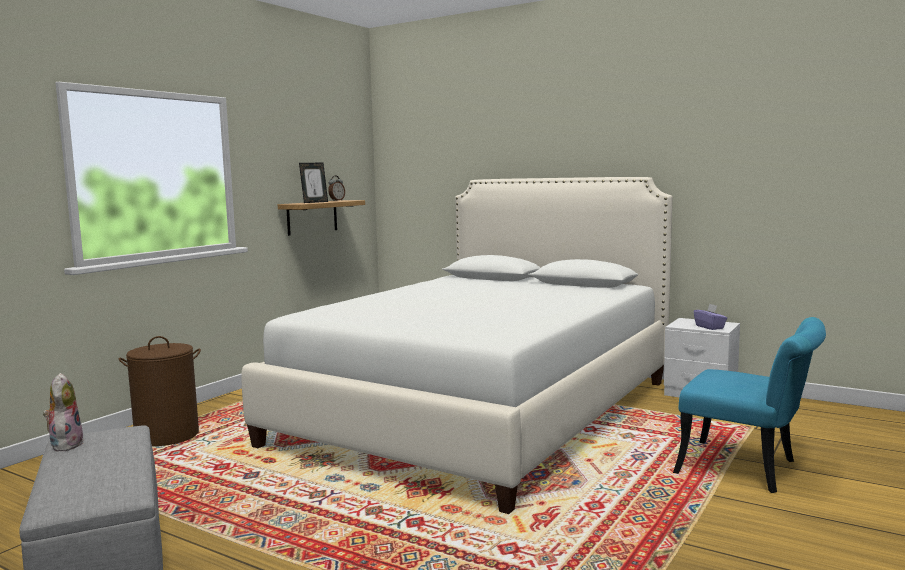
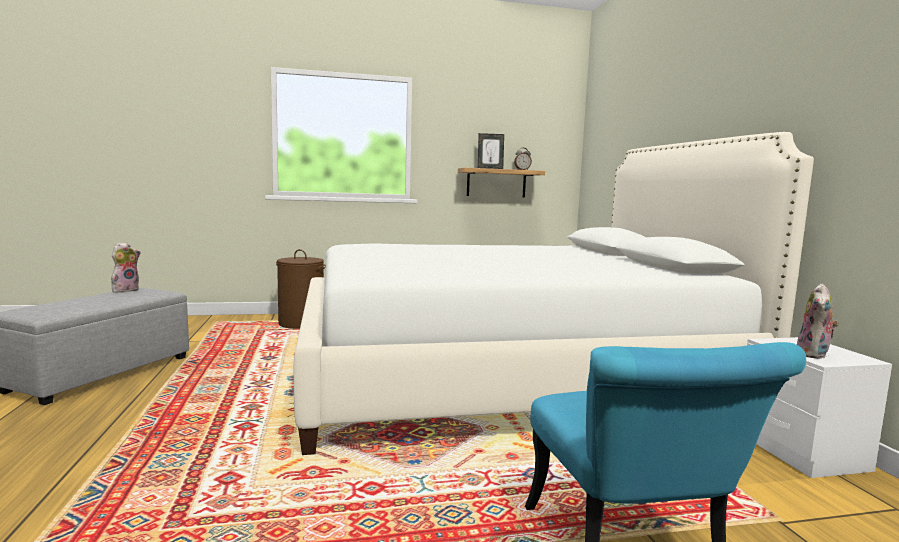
camera: 45 degrees right, 0 degrees up
purple tissue box [694,304,727,330] -> plush toy [797,284,839,359]

